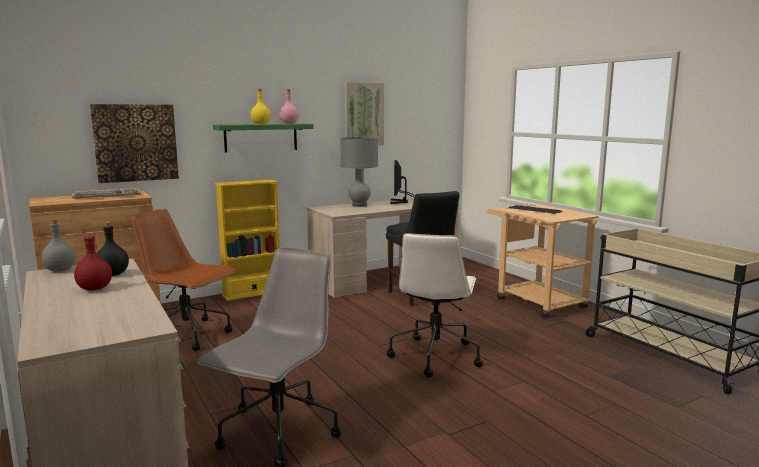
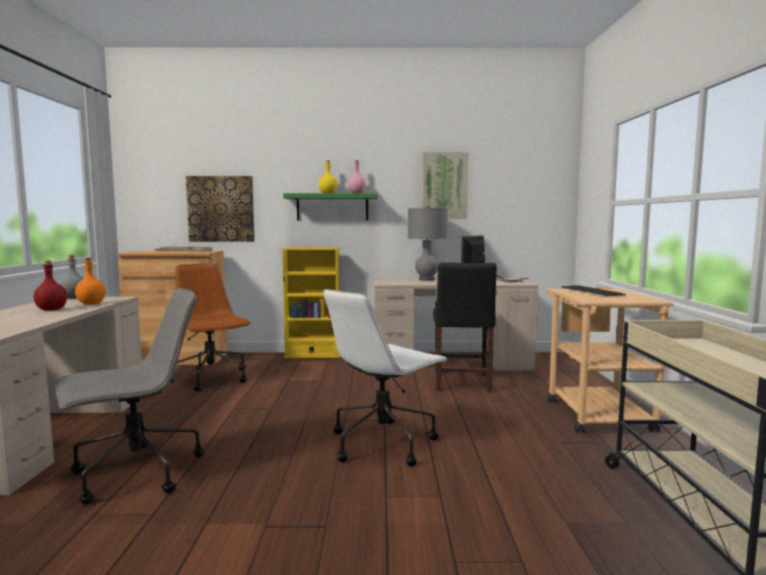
camera: 30 degrees right, 5 degrees down
black bottle [97,222,129,276] -> orange bottle [75,258,106,304]

